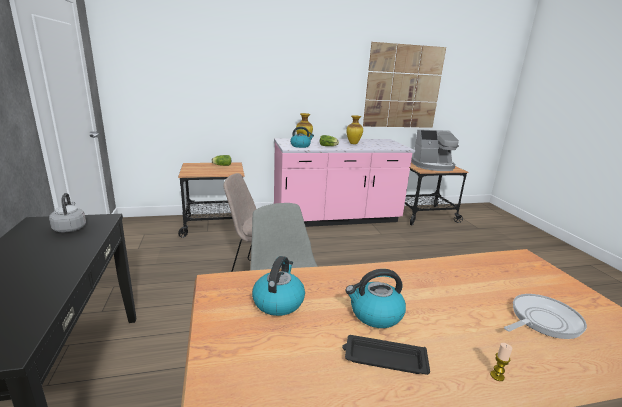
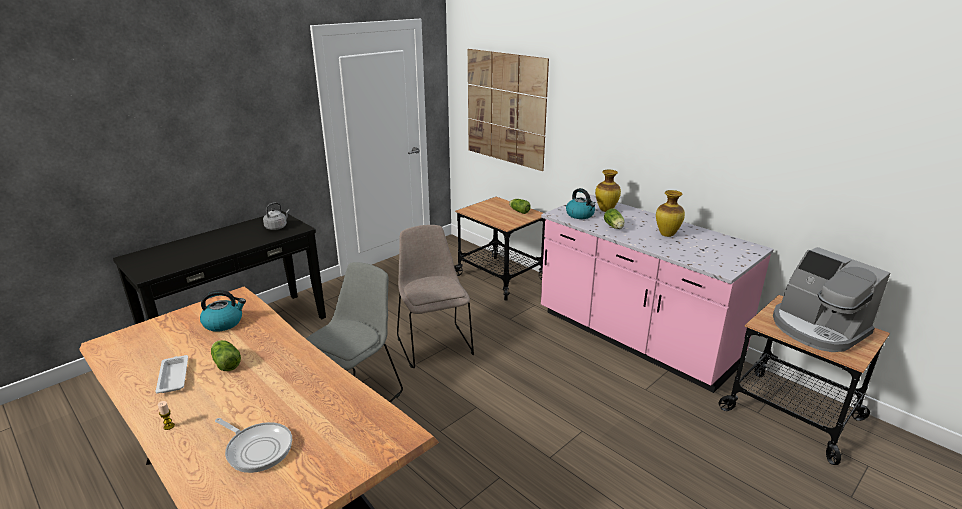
camera: 60 degrees right, 5 degrees up
black tray [342,335,430,375] -> white tray [155,355,188,394]
kettle [345,269,406,328] -> lettuce [211,340,241,371]
picture [363,42,446,128] -> picture moved to [468,49,549,171]

